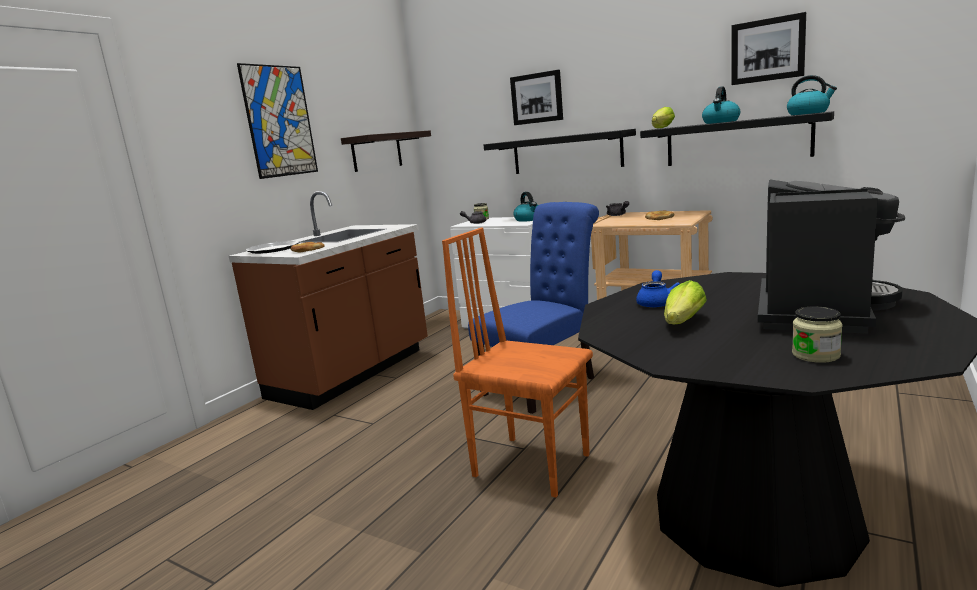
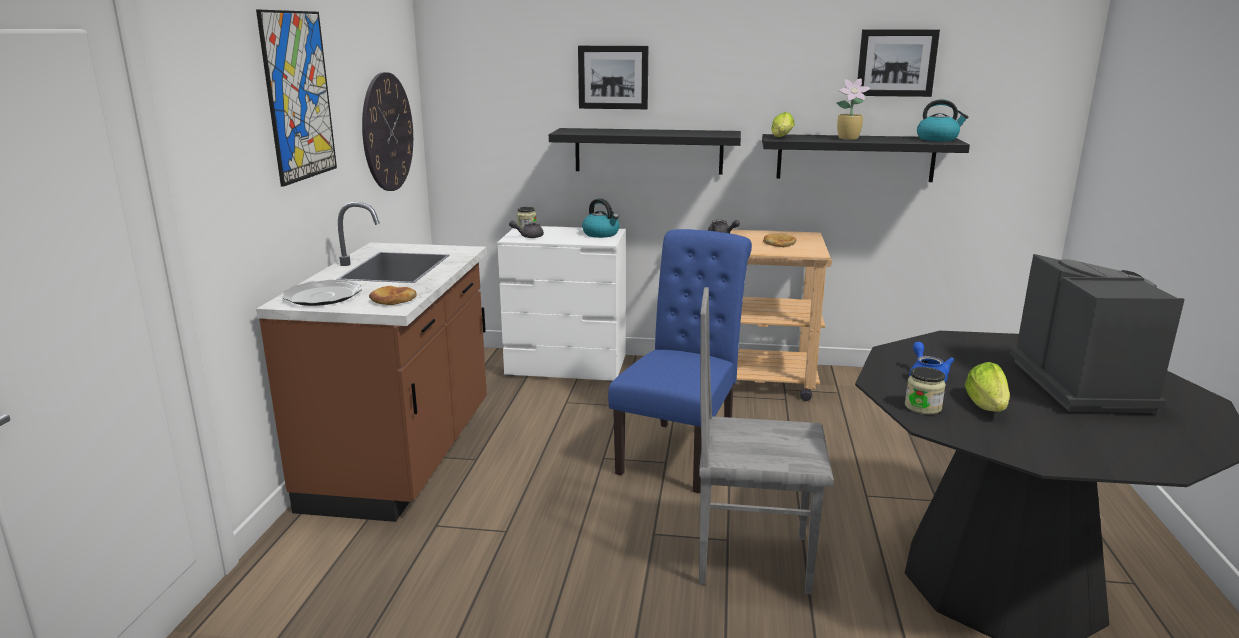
camera: 25 degrees left, 5 degrees up
shelf [341,130,431,172] -> wall clock [362,72,413,191]
orange chair [442,227,593,498] -> grey chair [699,287,834,594]
kettle [702,86,740,124] -> potted plant [837,79,871,140]
jar [792,306,843,363] -> jar moved to [905,367,946,415]

